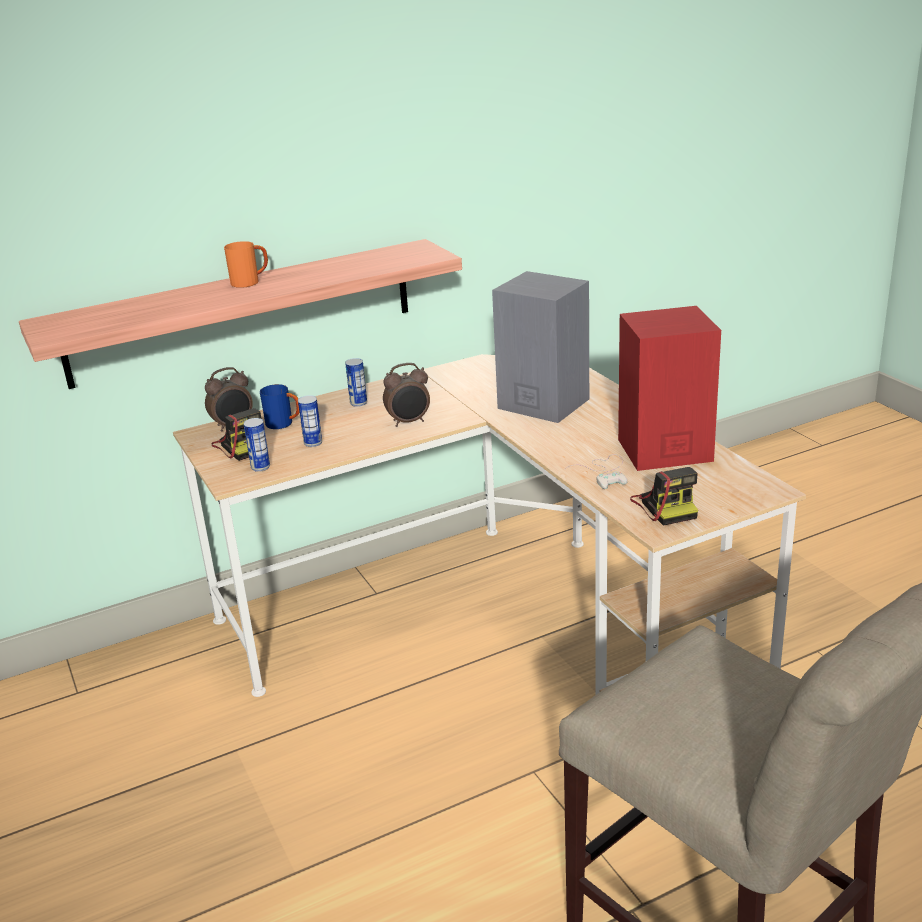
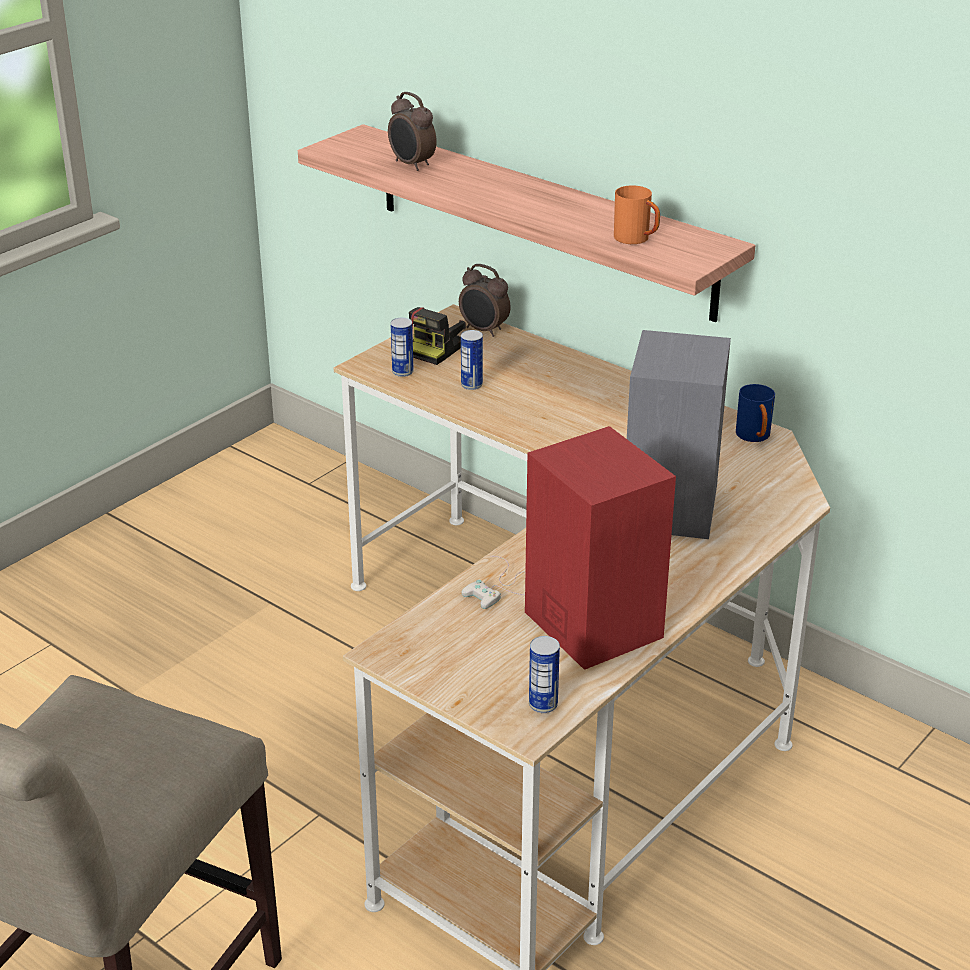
camera: 65 degrees right, 5 degrees up
orange mug [224,241,268,288] -> orange mug moved to [614,186,660,244]
blue mug [260,384,299,429] -> blue mug moved to [736,384,775,442]
can [345,358,367,407] -> can moved to [529,636,560,713]
alarm clock [383,363,430,427] -> alarm clock moved to [388,92,437,171]
camera [630,467,698,526] -> none

